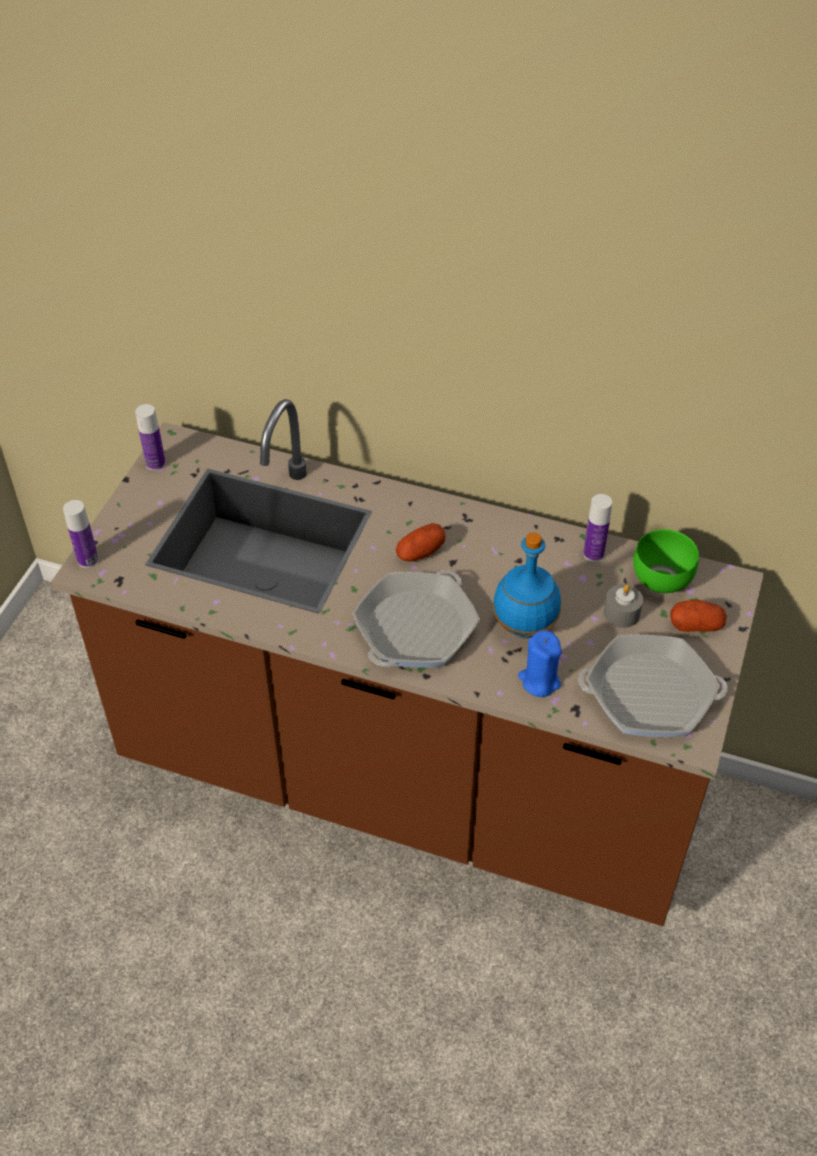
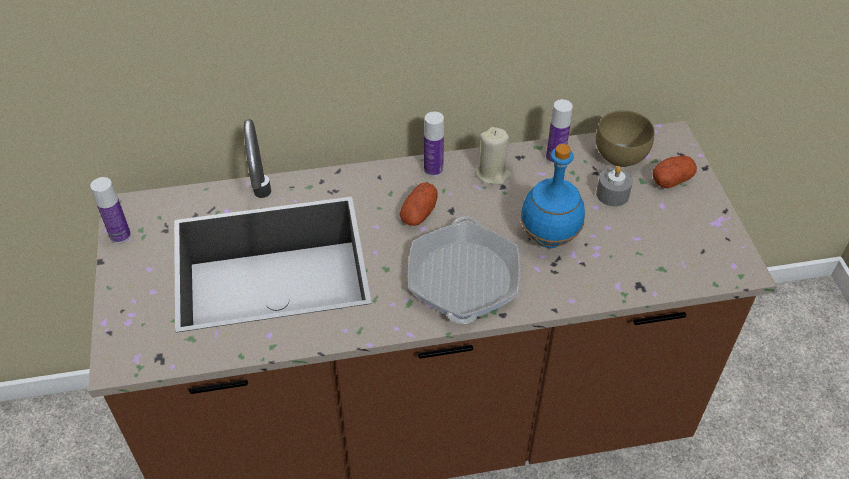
camera: 30 degrees left, 0 degrees up
bottle [63,500,99,568] -> bottle moved to [424,112,444,177]
blue candle [518,630,562,697] -> none
frying pan [578,634,728,737] -> none
green bowl [633,529,699,593] -> brown bowl [596,110,655,167]
none -> beige candle [475,127,511,185]

